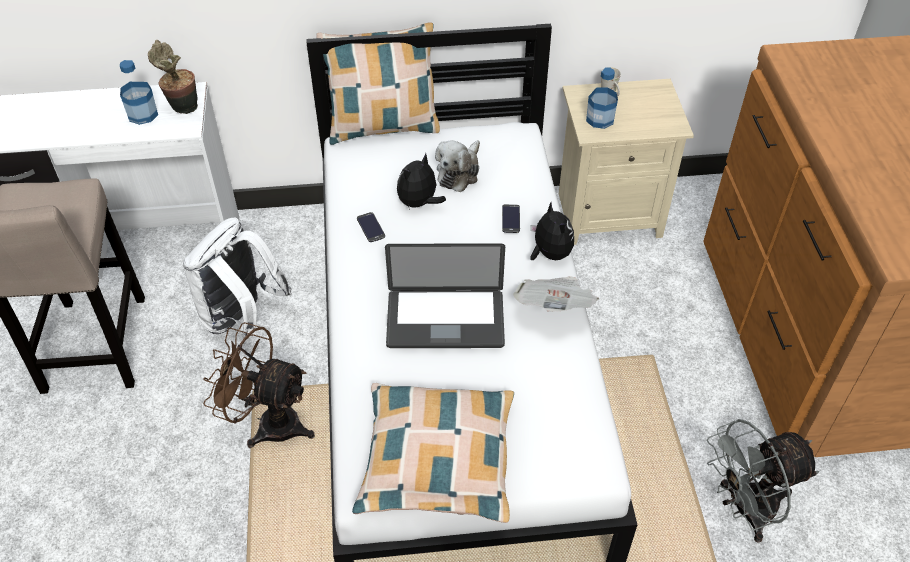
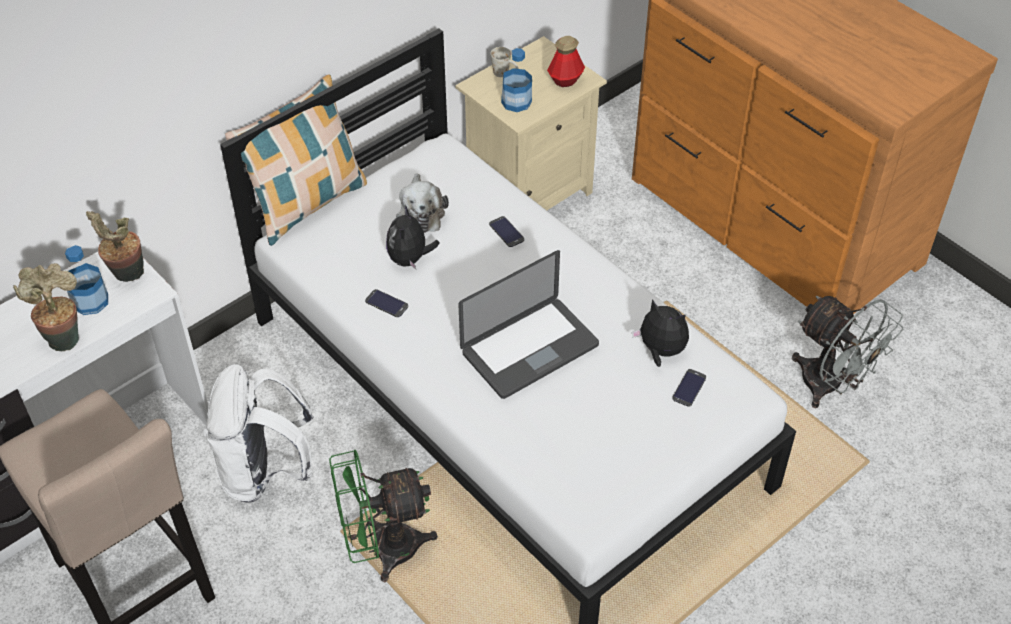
camera: 35 degrees left, 0 degrees up
brown fan [203,322,315,448] -> green fan [329,450,438,583]
pillow [352,383,514,523] -> none
newspaper [513,276,599,312] -> none
plush toy [530,203,574,260] -> plush toy moved to [632,299,689,367]
grey fan [707,419,819,543] -> grey fan turned 75 degrees counterclockwise [792,296,903,408]
none -> potted plant [13,263,79,351]
none -> bottle [547,36,585,87]
none -> phone [672,369,706,407]

